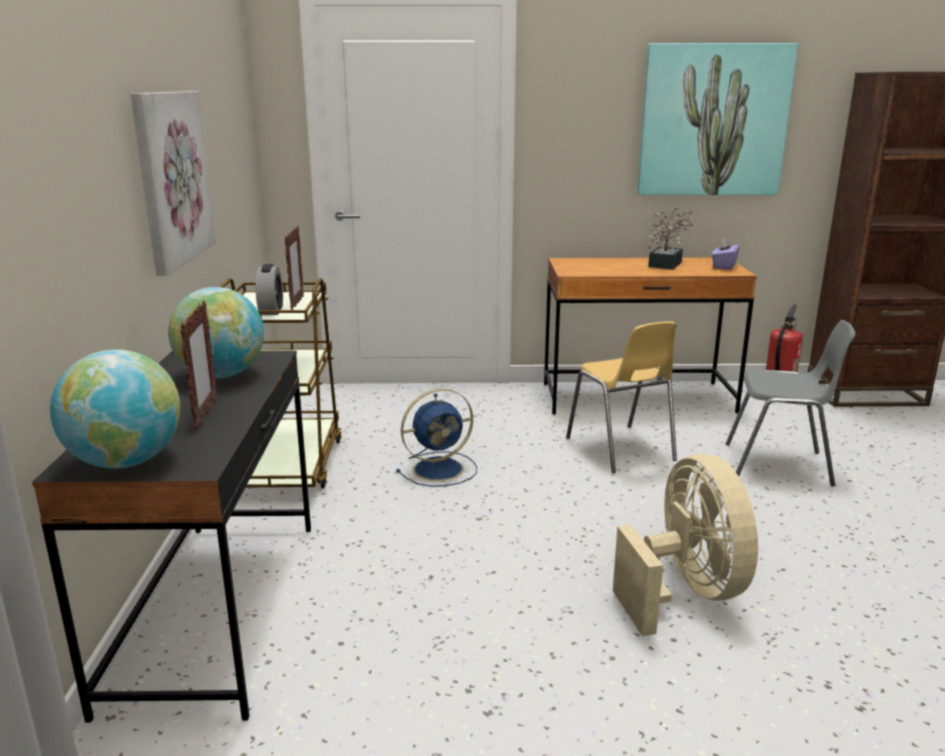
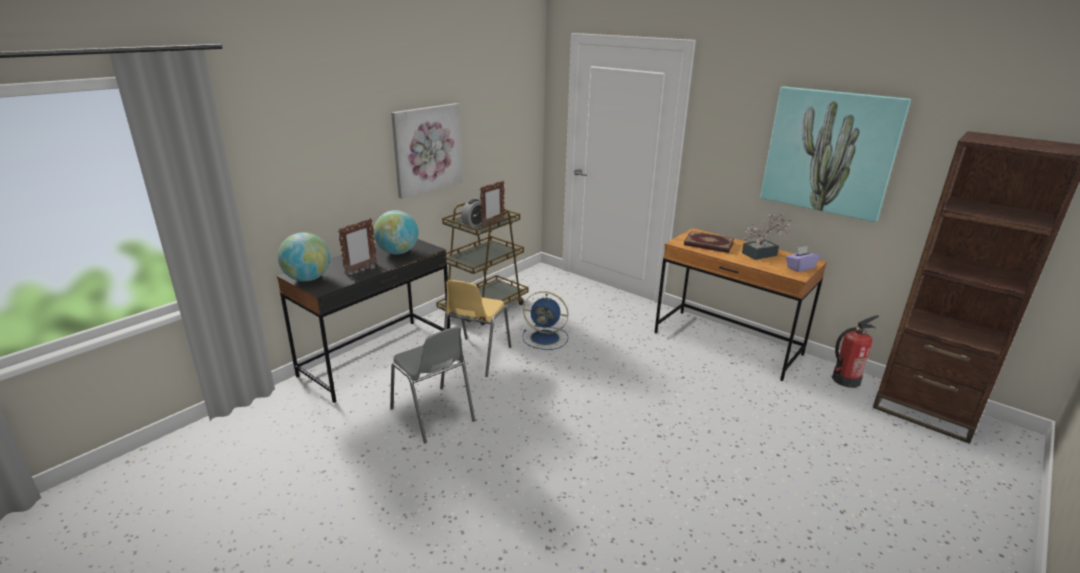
camera: 40 degrees right, 5 degrees up
yellow chair [566,321,677,473] -> yellow chair moved to [444,280,511,377]
beige fan [613,454,758,636] -> none
grey chair [726,320,856,486] -> grey chair moved to [390,326,475,443]
none -> book [684,231,735,253]

